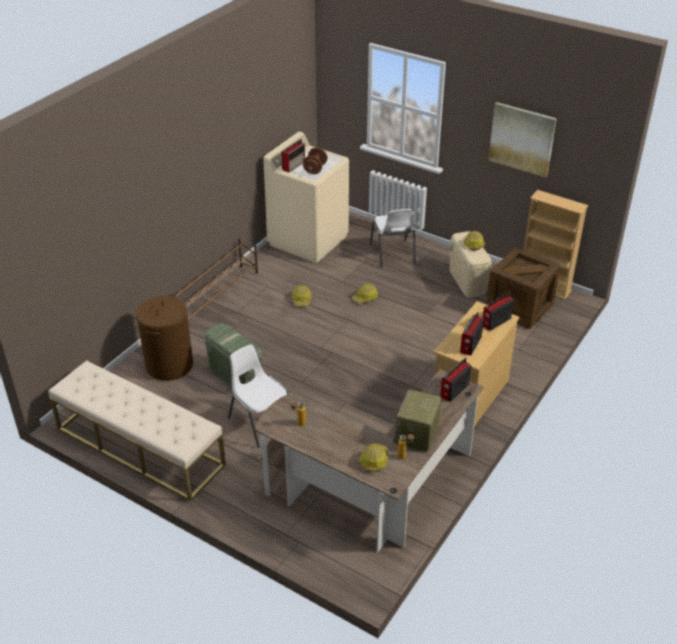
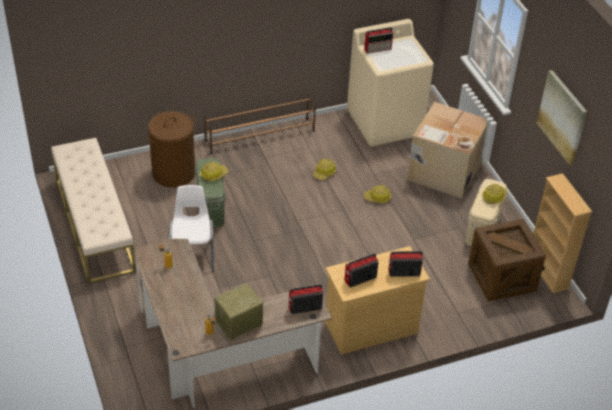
camera: 35 degrees right, 5 degrees up
brown dumbbell [303,147,327,174] -> none
hard hat [359,443,389,471] -> hard hat moved to [201,162,229,181]
white chair [370,209,416,268] -> cardboard box [407,102,488,199]

